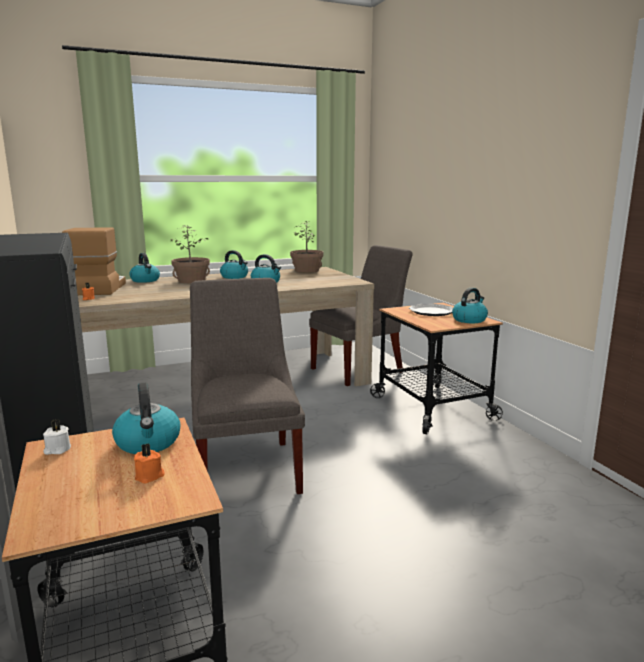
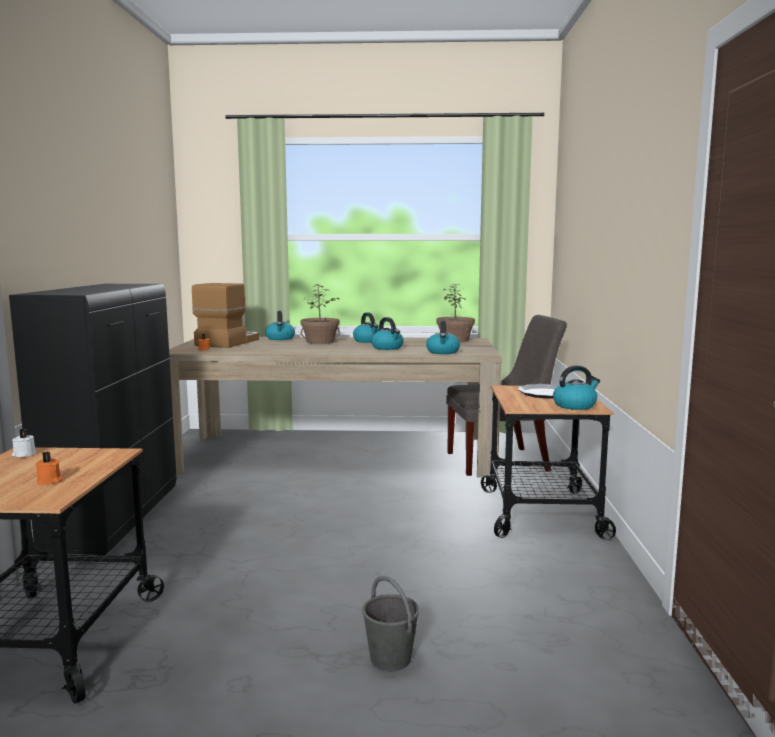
camera: 25 degrees right, 5 degrees down
kettle [112,383,180,454] -> kettle moved to [426,320,460,354]
grey chair [190,278,305,494] -> none
none -> grey bucket [362,576,419,671]

